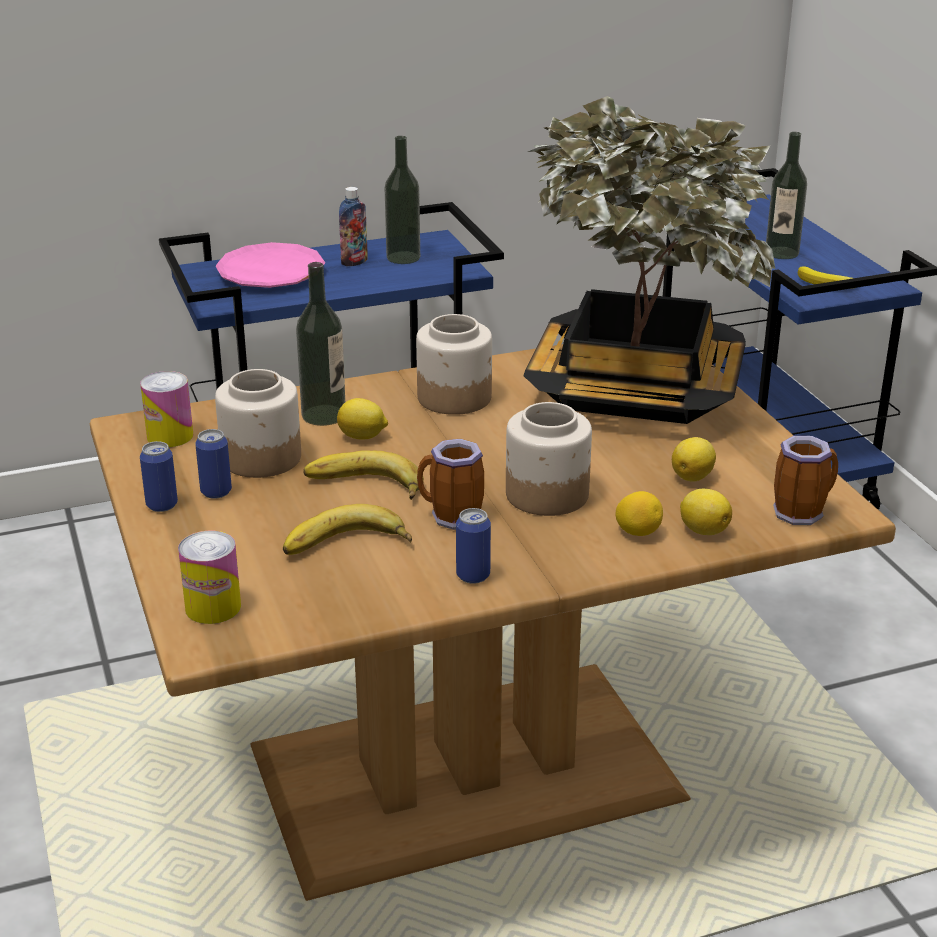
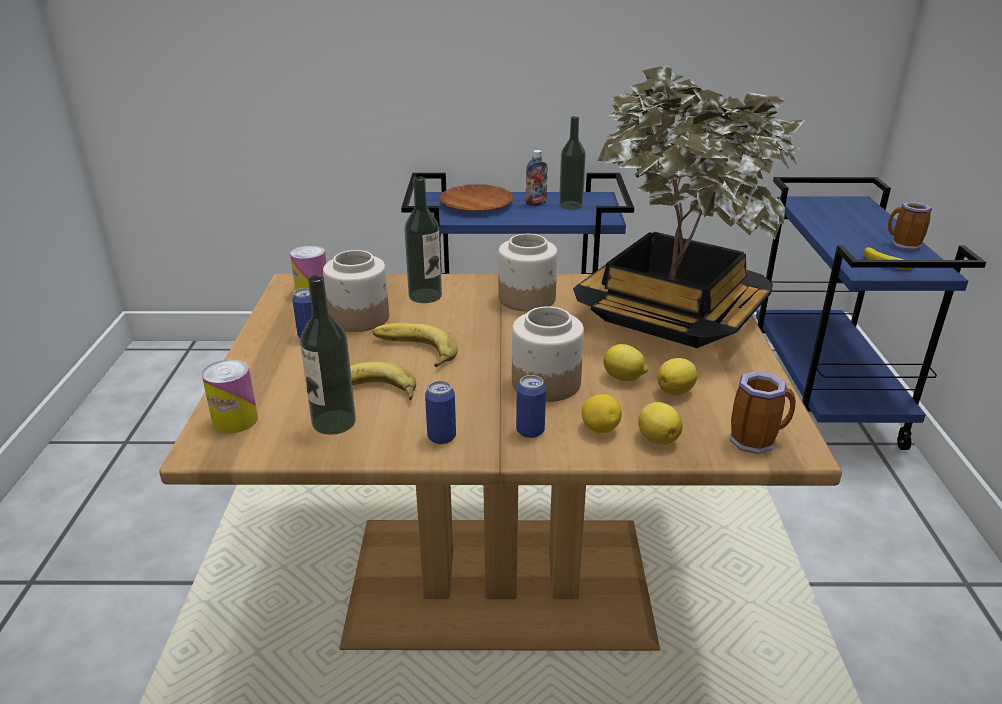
camera: 20 degrees right, 0 degrees up
can [140,441,178,512] -> can moved to [516,375,546,438]
pink plate [216,242,325,288] -> brown plate [440,185,513,212]
lemon [337,398,388,440] -> lemon moved to [603,344,648,381]
mug [417,439,484,530] -> mug moved to [888,201,932,250]
bottle [766,132,807,259] -> bottle moved to [300,275,356,435]

